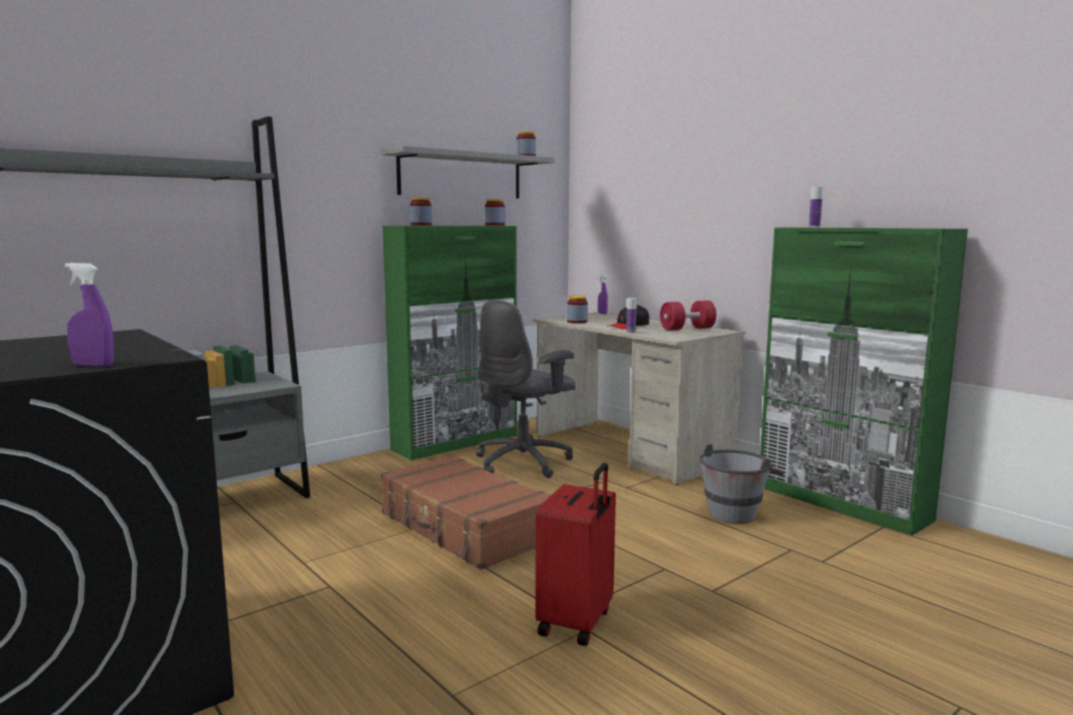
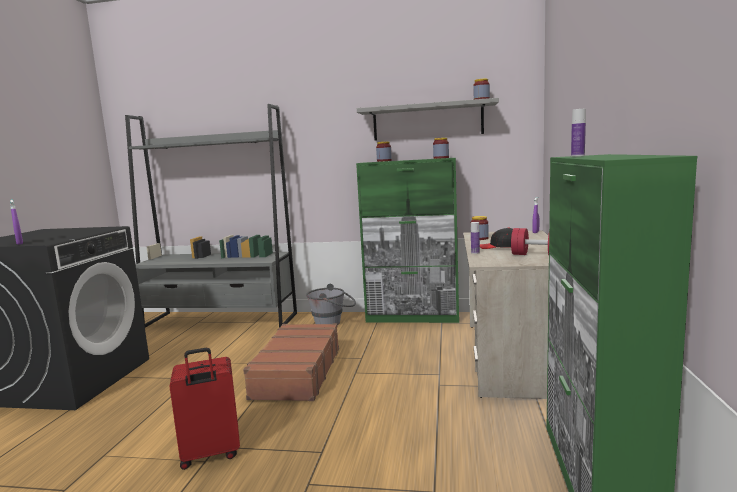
camera: 50 degrees right, 0 degrees up
grey office chair [475,300,576,478] -> none
grey bucket [699,444,784,524] -> grey bucket moved to [306,284,356,325]

